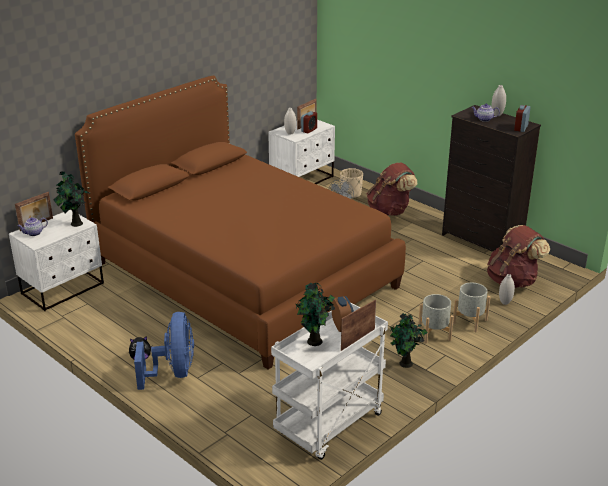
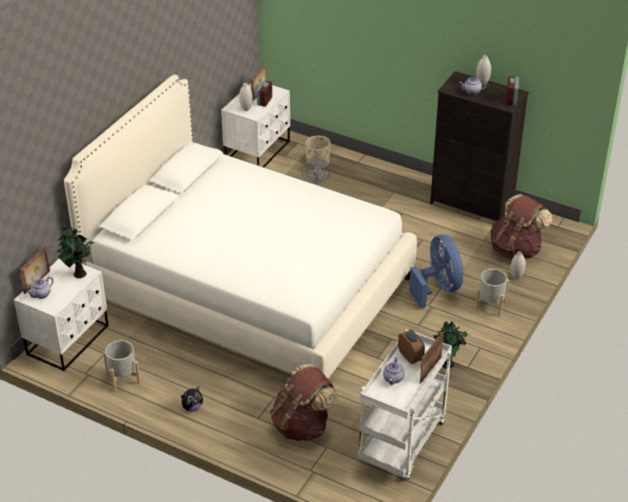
camera: 15 degrees left, 10 degrees up
brown bed [75,76,406,369] -> white bed [64,75,417,379]
blue fan [134,312,194,390] -> blue fan moved to [409,235,463,308]
potted plant [295,283,335,346] -> teapot [383,357,404,385]
brown backpack [367,163,418,215] -> brown backpack moved to [270,364,338,442]
grey planter [418,294,454,343] -> grey planter moved to [103,340,141,392]

